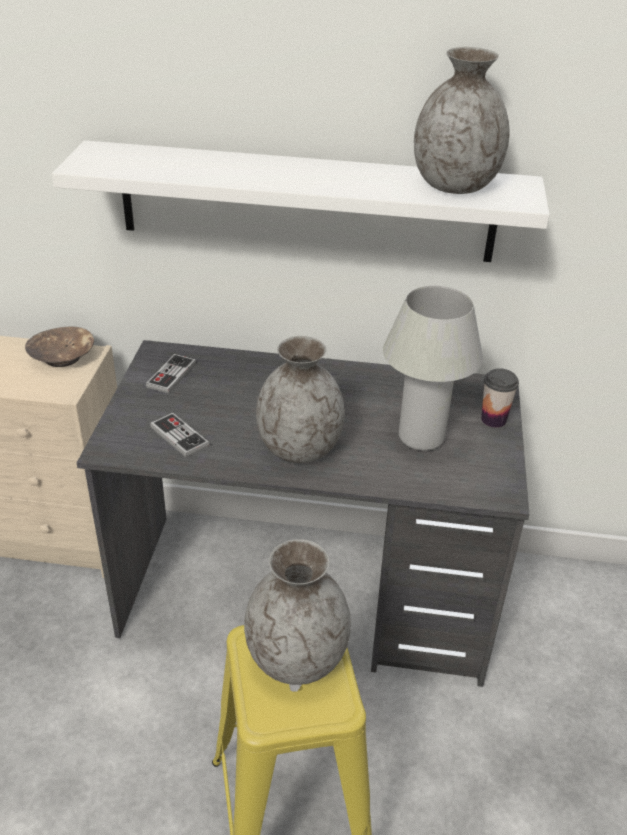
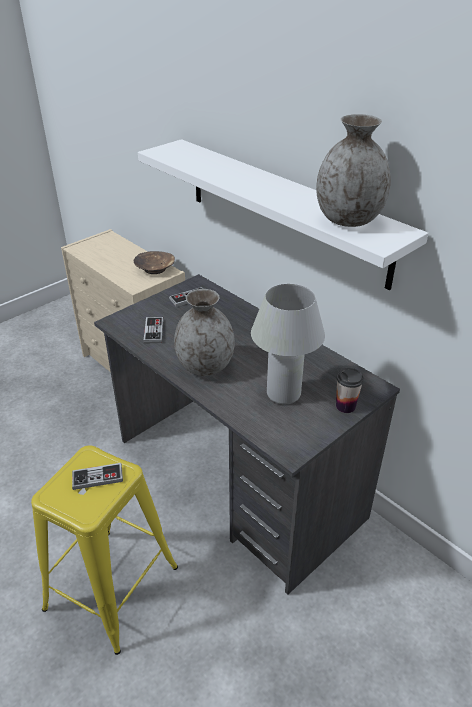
camera: 40 degrees right, 0 degrees up
grey vase [244,539,351,685] -> game controller [72,463,123,490]

